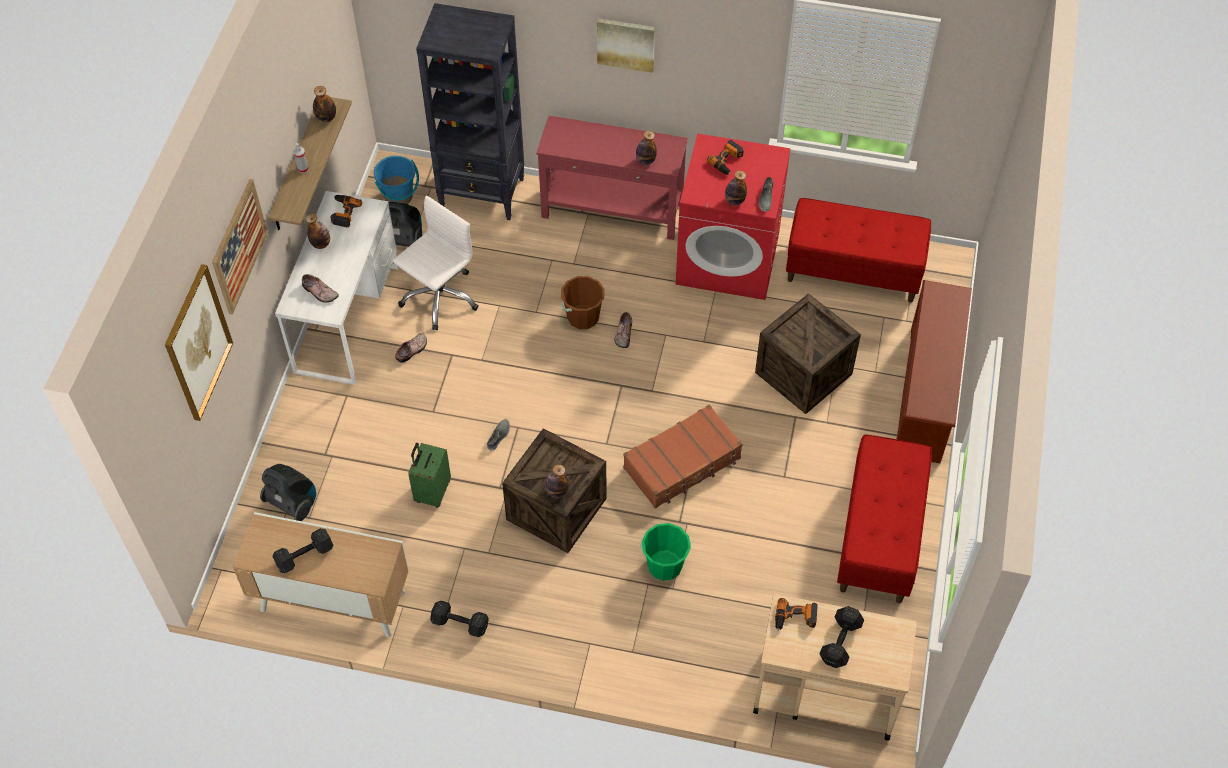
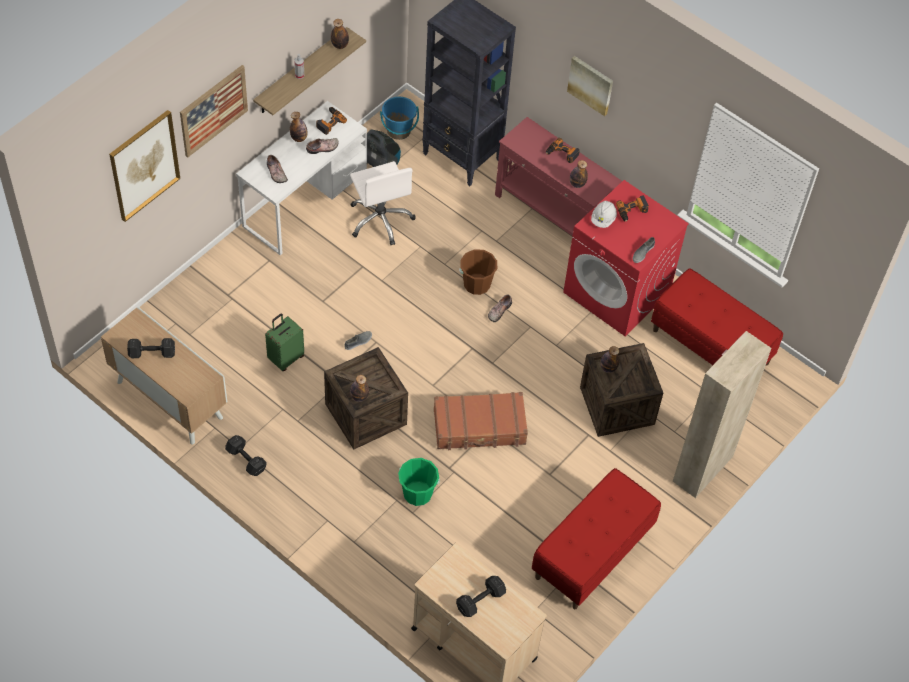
camera: 25 degrees right, 0 degrees up
vacuum cleaner [260,464,316,521] -> none
white office chair [393,196,479,330] -> white office chair turned 90 degrees clockwise [350,161,416,245]
shoe [395,333,427,363] -> shoe moved to [306,138,339,154]
bottle [725,170,747,206] -> bottle moved to [600,346,620,373]
power drill [775,598,818,631] -> power drill moved to [546,138,580,163]
brown shoe rack [897,280,972,463] -> beige cabinet [673,331,772,498]
none -> white hard hat [591,201,617,228]

